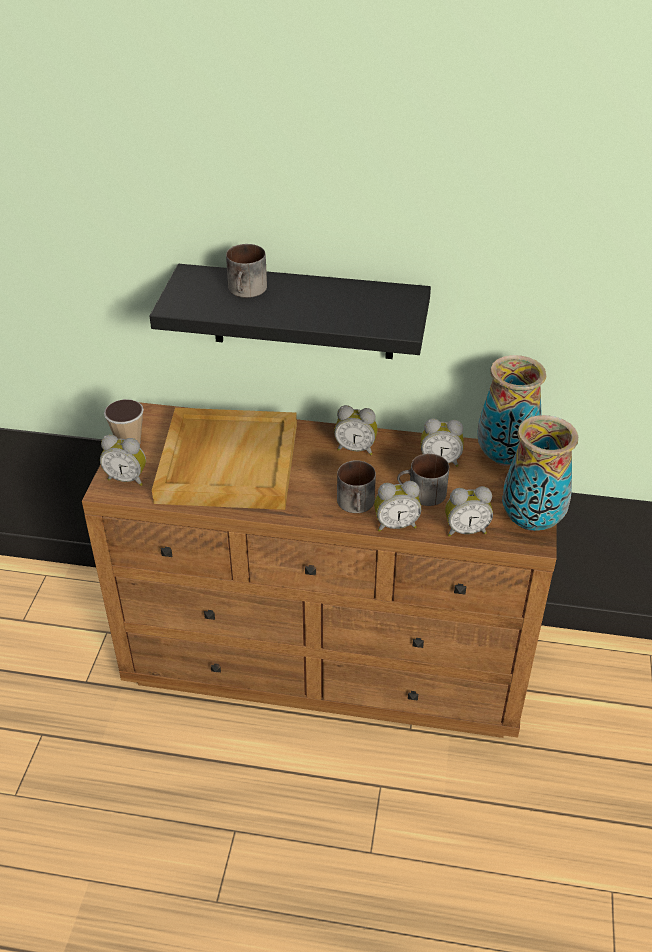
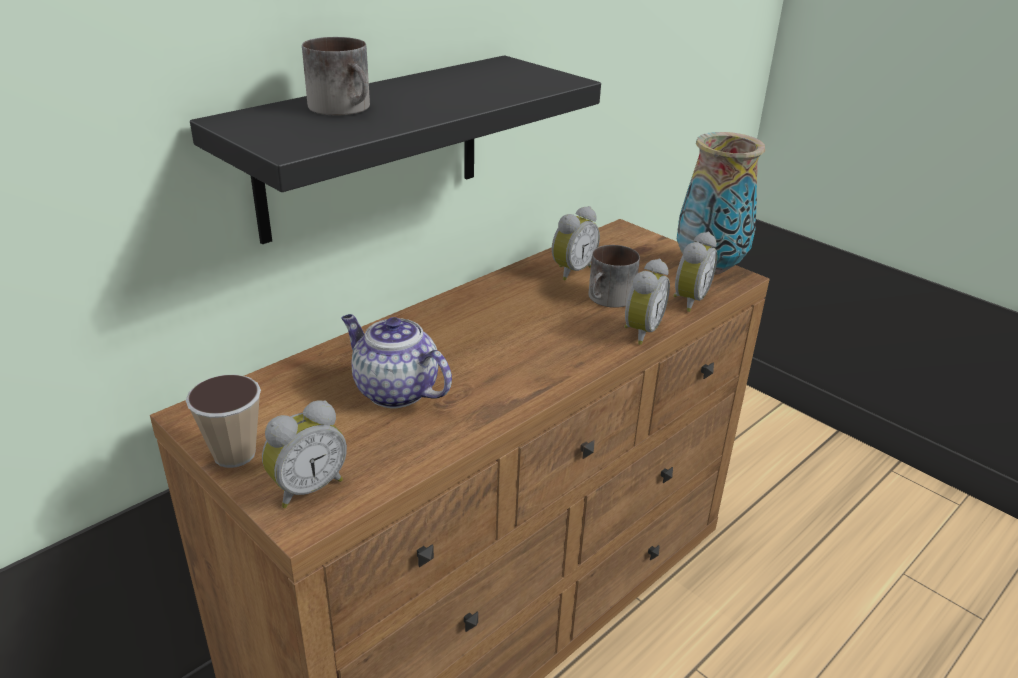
camera: 55 degrees left, 10 degrees down
beige tray [152,408,297,510] -> teapot [341,314,452,408]
alarm clock [334,405,378,455] -> none
mug [337,460,376,513] -> none
vase [477,355,546,466] -> none

